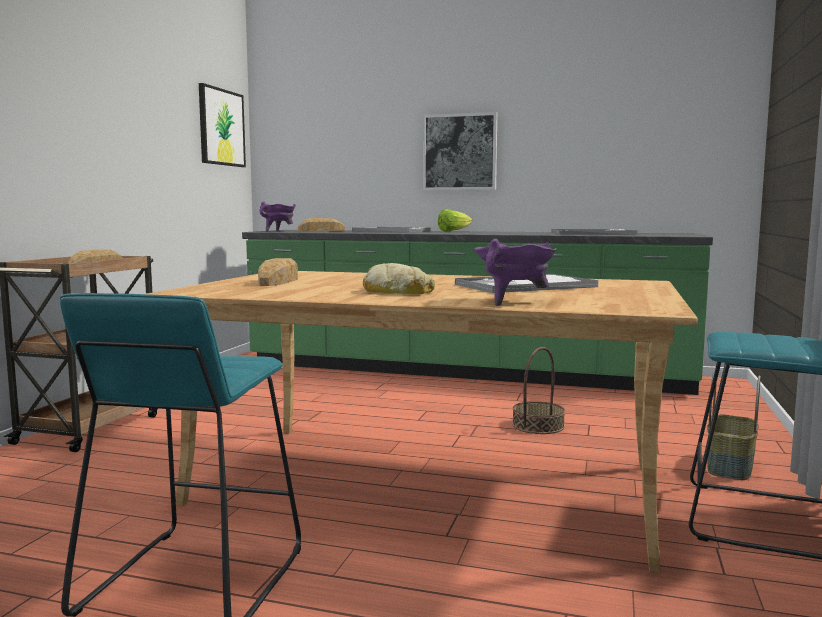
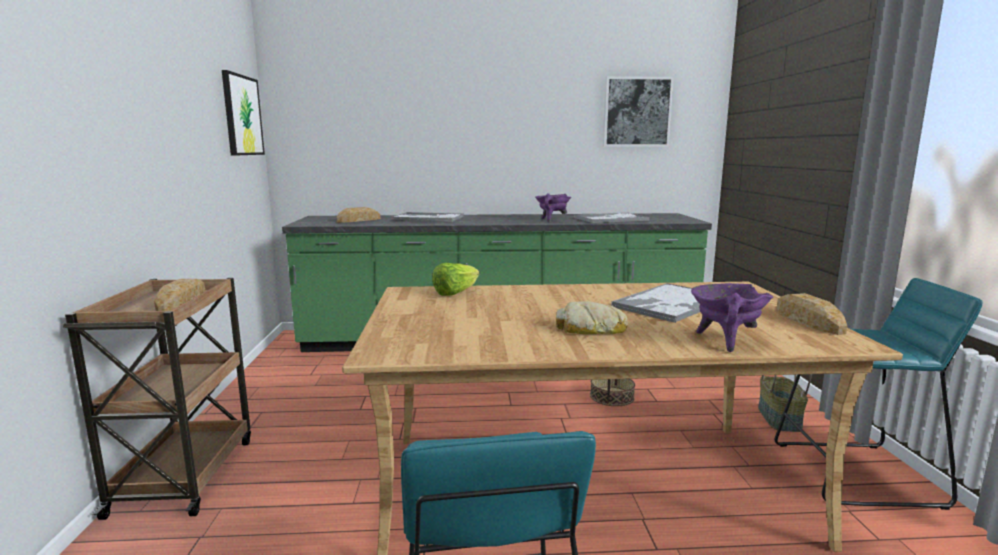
camera: 20 degrees left, 5 degrees up
bread [258,258,298,286] -> bread moved to [776,293,847,335]
purple cooking pot [259,201,296,231] -> purple cooking pot moved to [535,193,571,222]
picture [423,112,497,190] -> picture moved to [603,76,674,147]
lettuce [438,209,472,232] -> lettuce moved to [432,263,479,296]

